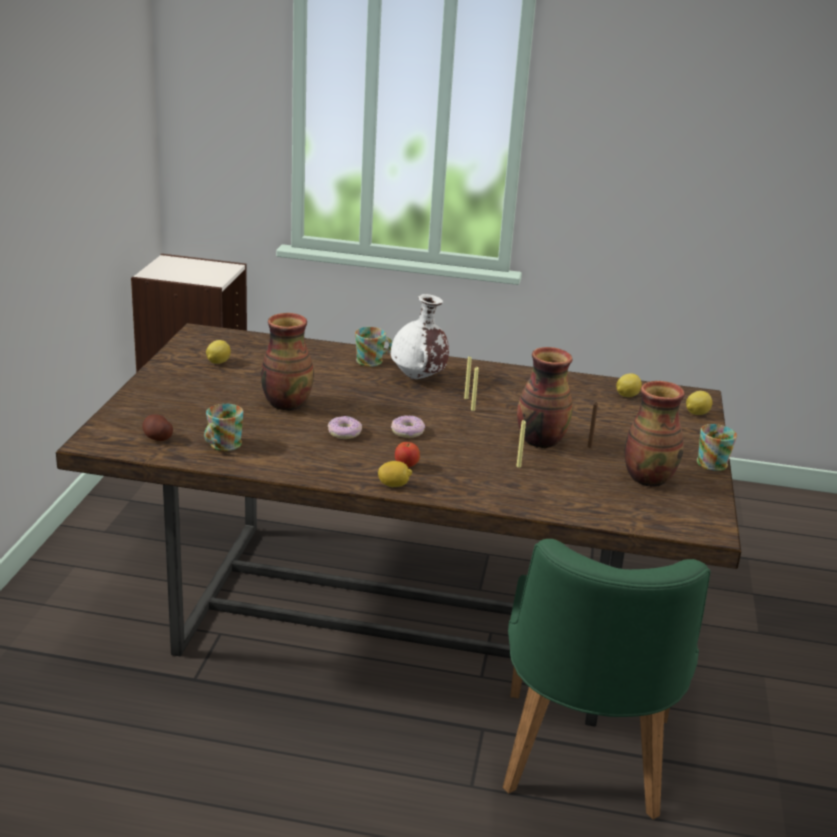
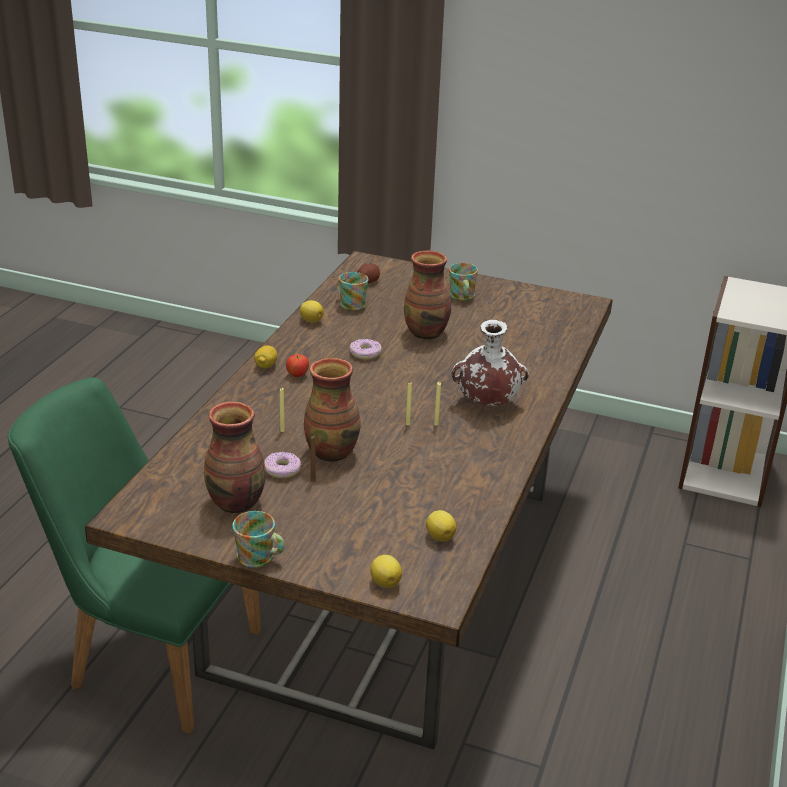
camera: 100 degrees right, 5 degrees up
lemon [206,340,231,364] -> lemon moved to [300,300,324,323]
mug [355,327,392,367] -> mug moved to [449,263,478,301]
donut [391,415,425,438] -> donut moved to [264,452,302,479]

